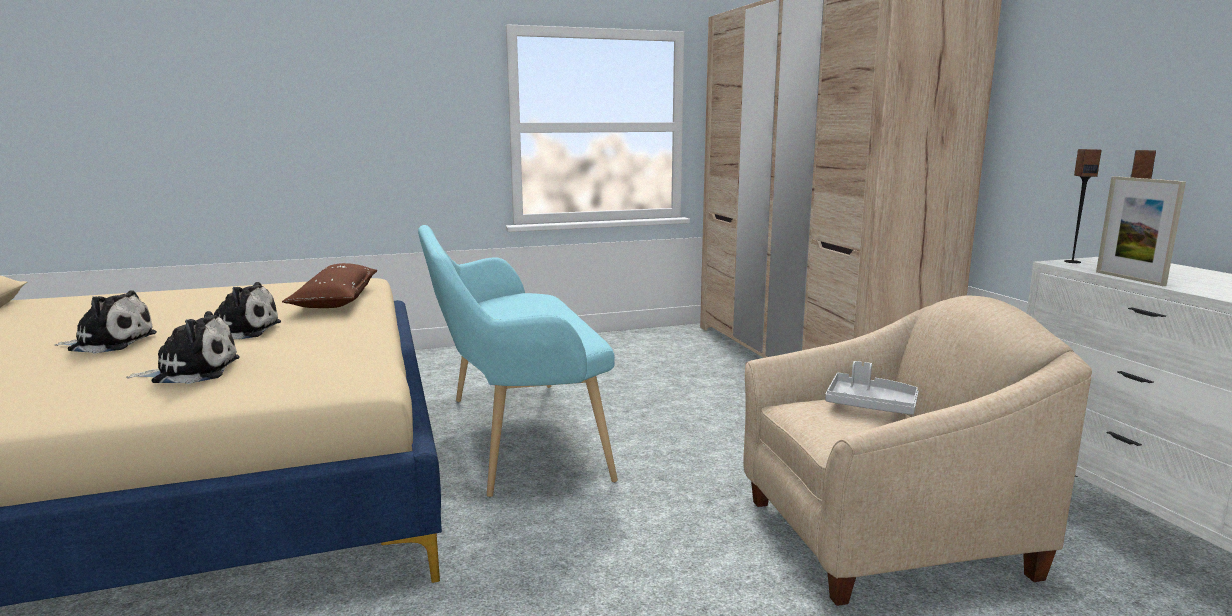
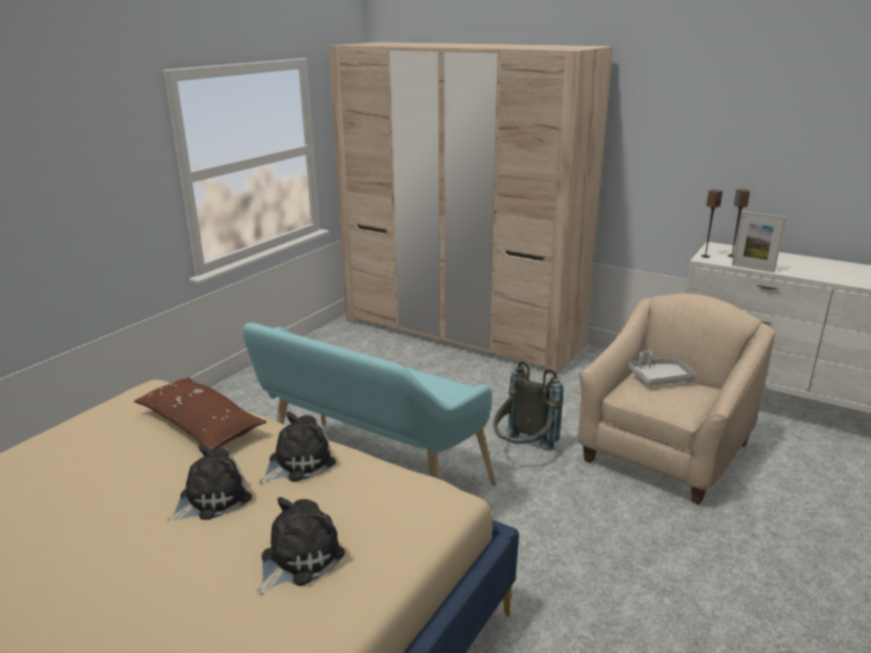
camera: 40 degrees left, 10 degrees up
plush toy [55,290,157,354] -> plush toy moved to [259,412,336,484]
none -> grey backpack [493,361,563,451]

